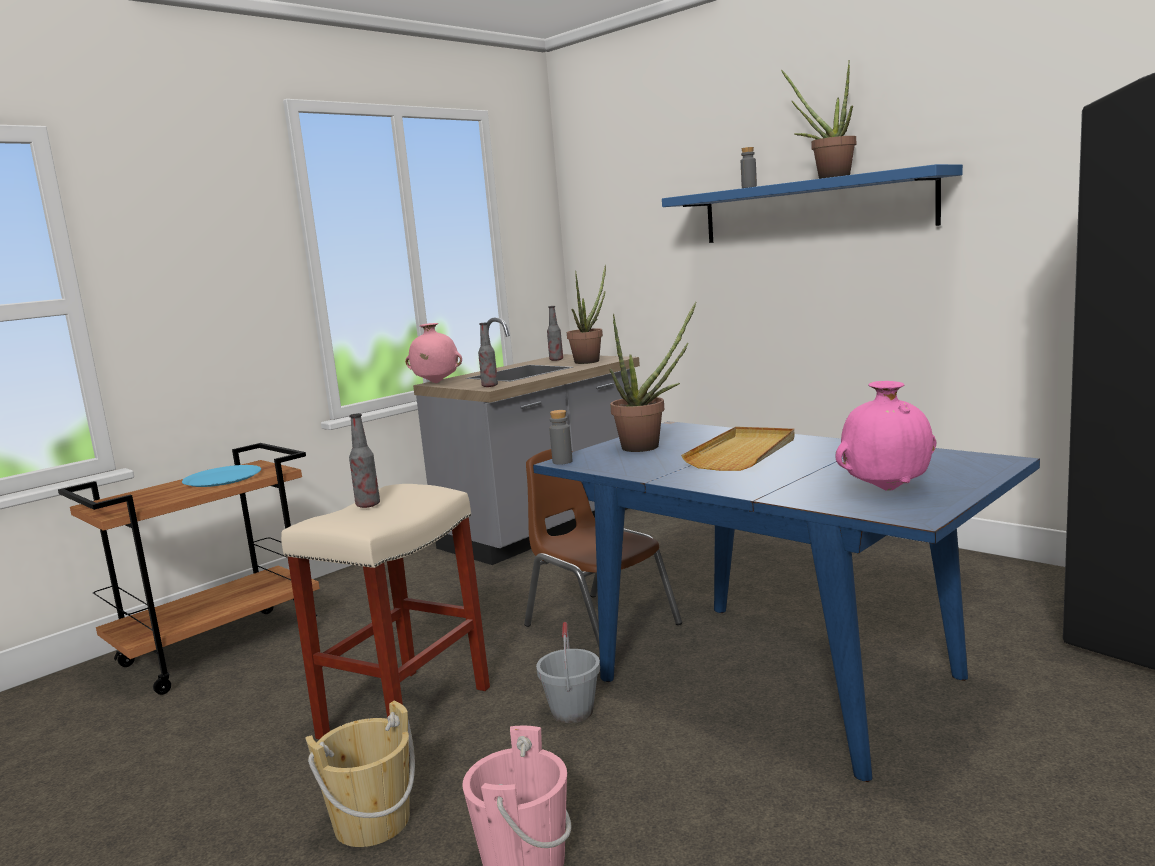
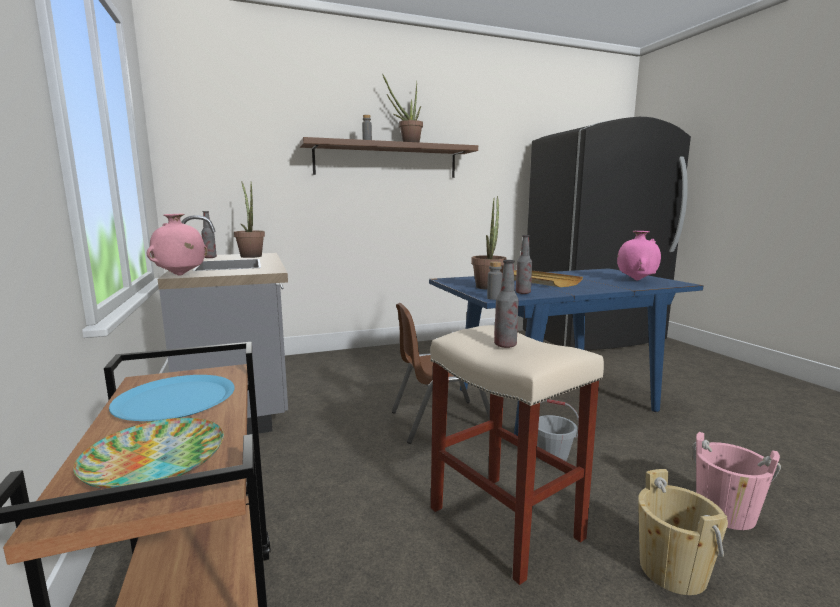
camera: 65 degrees left, 0 degrees up
bottle [478,322,498,387] -> bottle moved to [516,235,532,294]
blue shelf [662,164,963,243] -> brown shelf [300,137,478,178]
none -> plate [73,418,224,489]

